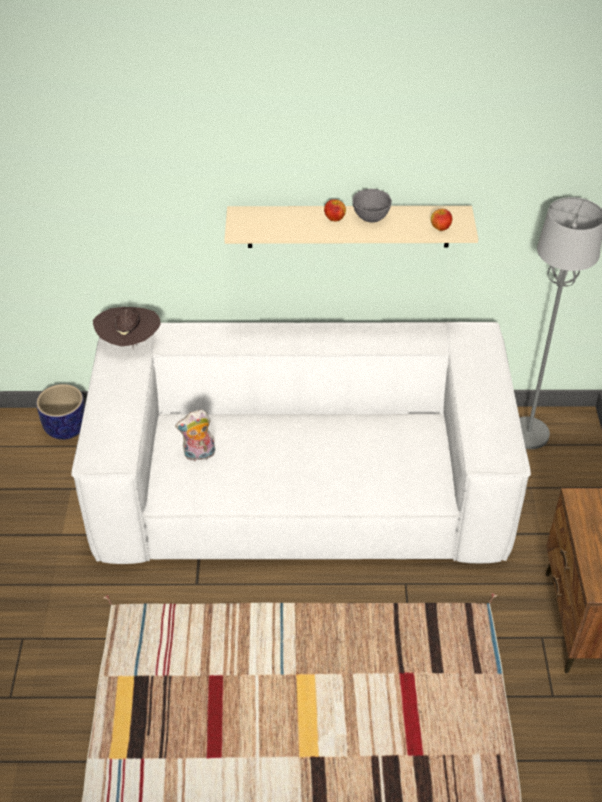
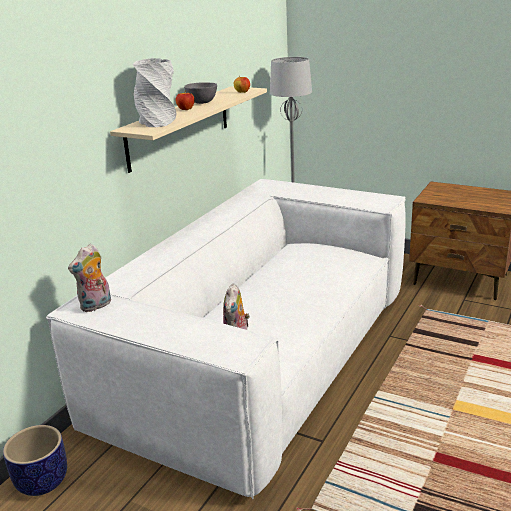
camera: 60 degrees left, 20 degrees down
brown hat [93,307,161,349] -> plush toy [68,244,111,312]
none -> grey vase [132,58,176,127]

